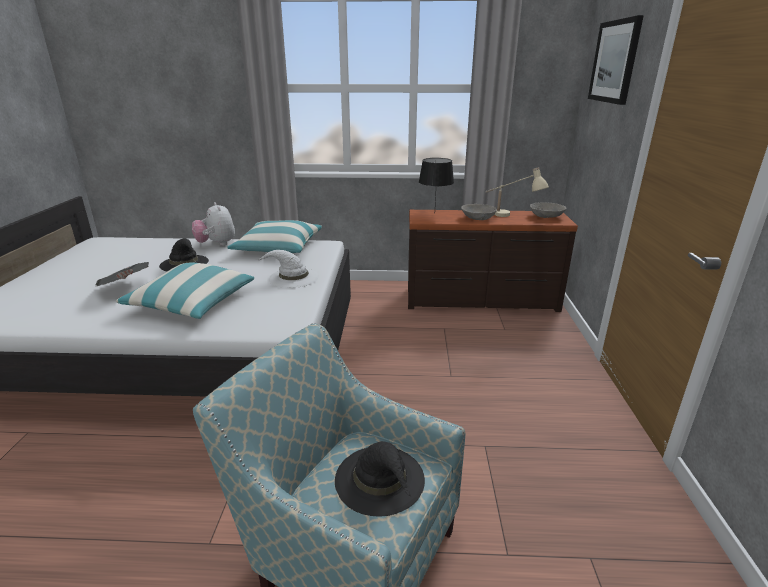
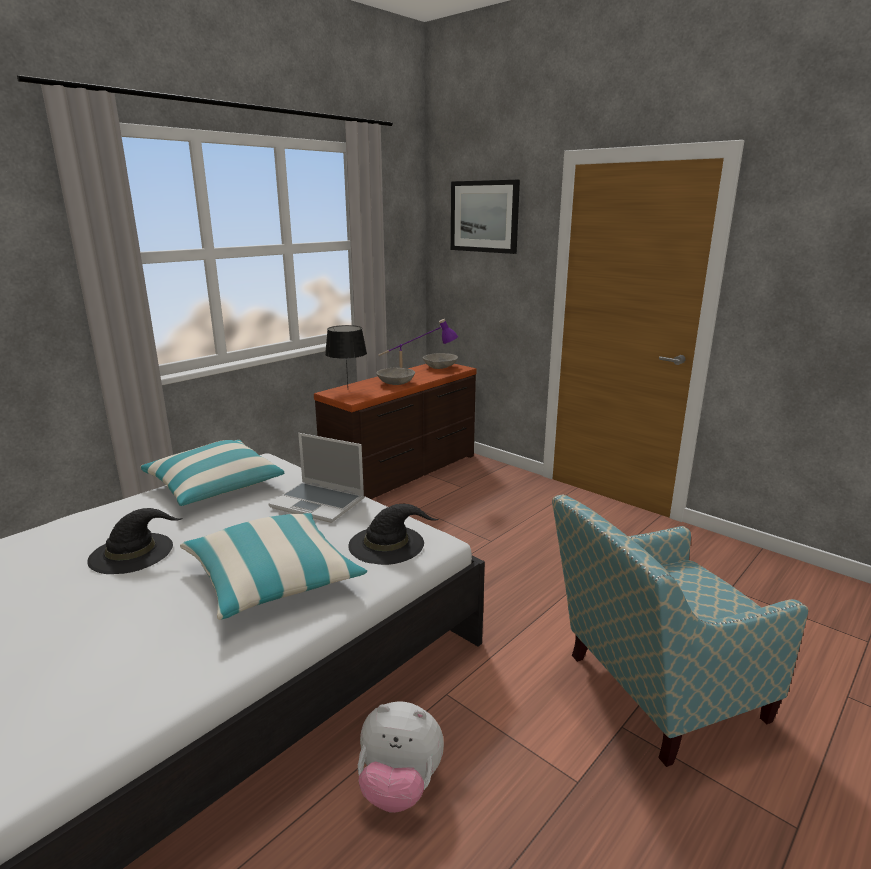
camera: 50 degrees left, 5 degrees down
newspaper [95,262,149,286] -> none
plush toy [192,202,235,246] -> plush toy moved to [358,701,444,813]
white hat [255,250,319,288] -> laptop [268,433,364,523]
black hat [335,441,425,517] -> black hat moved to [348,504,439,565]
beige table lamp [485,167,549,217] -> purple table lamp [378,319,458,368]

